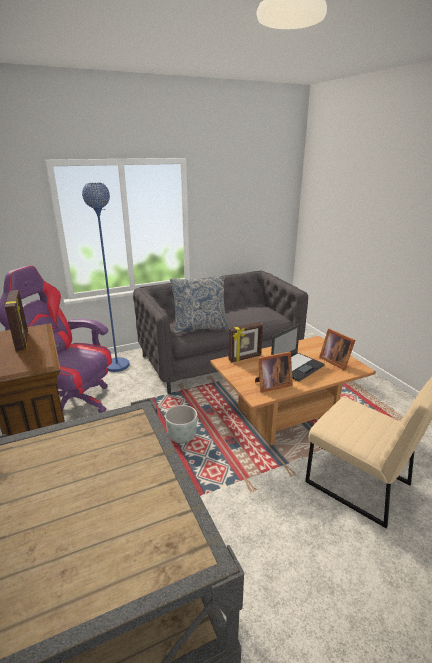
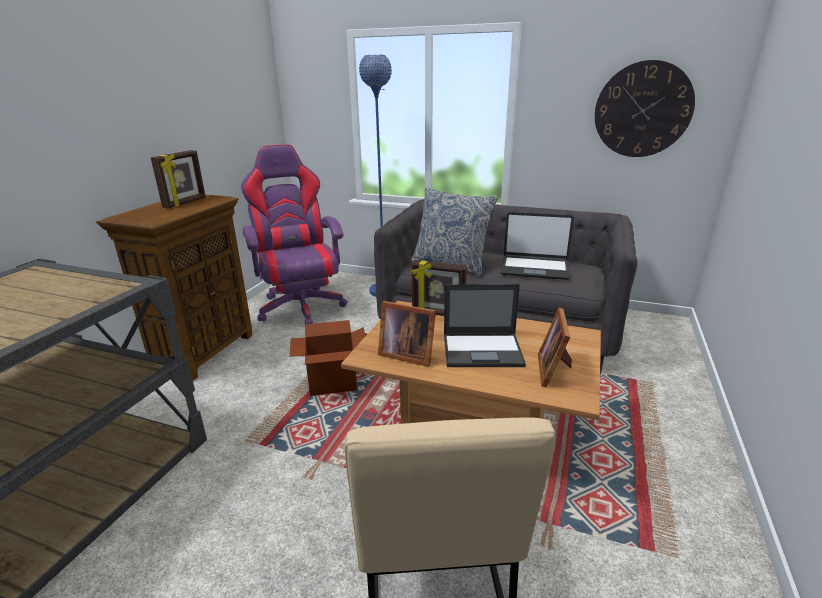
camera: 45 degrees right, 0 degrees up
grey planter [165,405,197,444] -> cardboard box [290,320,366,396]
none -> laptop [500,212,574,280]
none -> wall clock [595,60,695,157]

